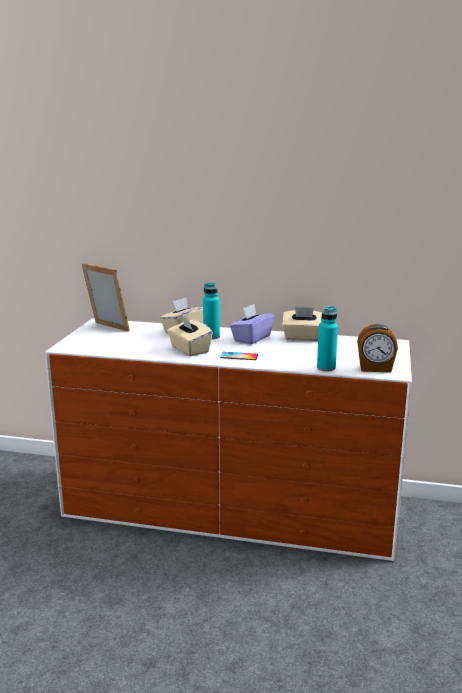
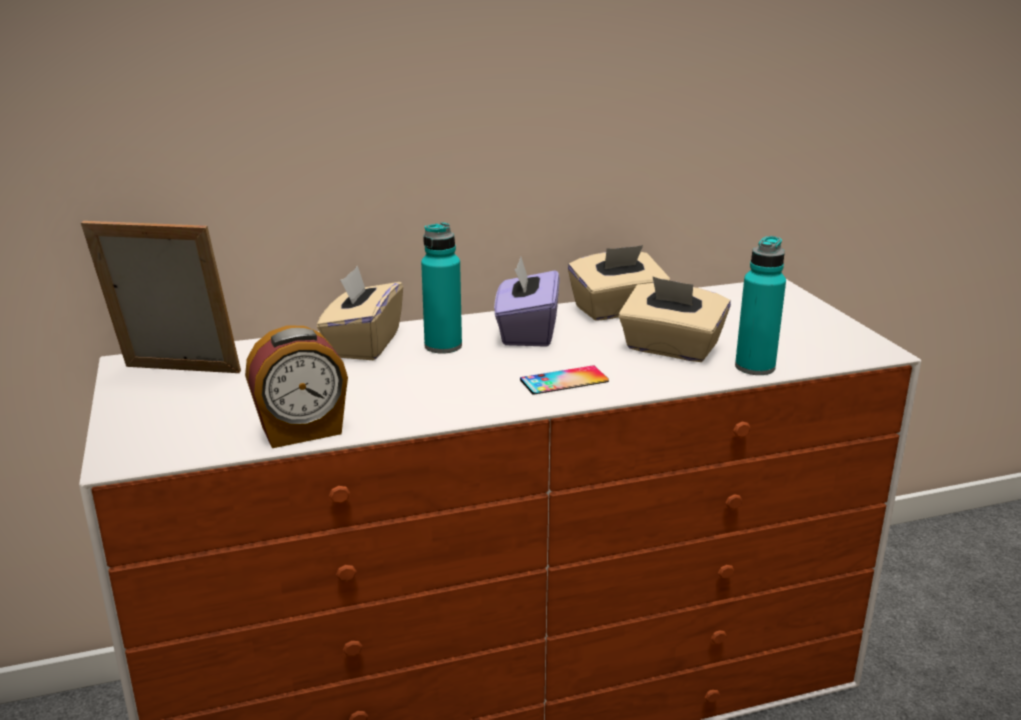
camera: 30 degrees left, 5 degrees up
beige tissue box [167,316,213,356] -> beige tissue box moved to [618,276,731,362]
alarm clock [357,324,398,373] -> alarm clock moved to [245,325,348,448]

